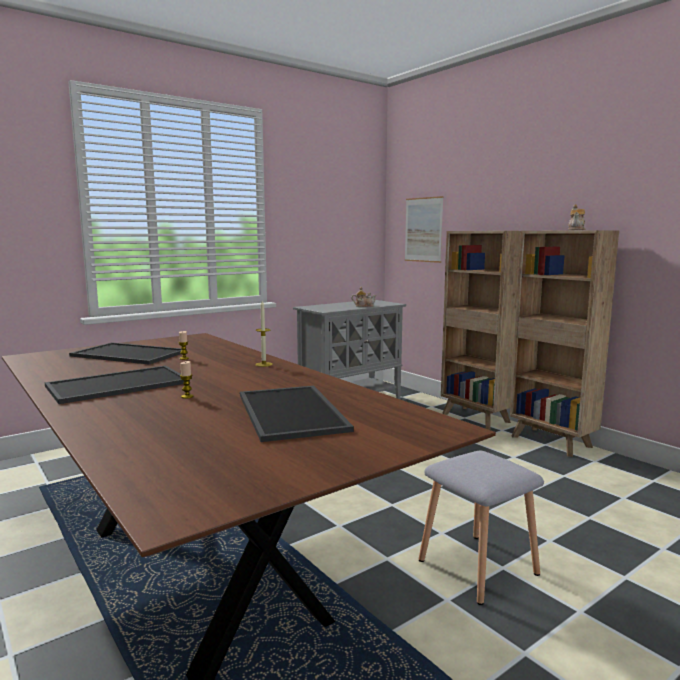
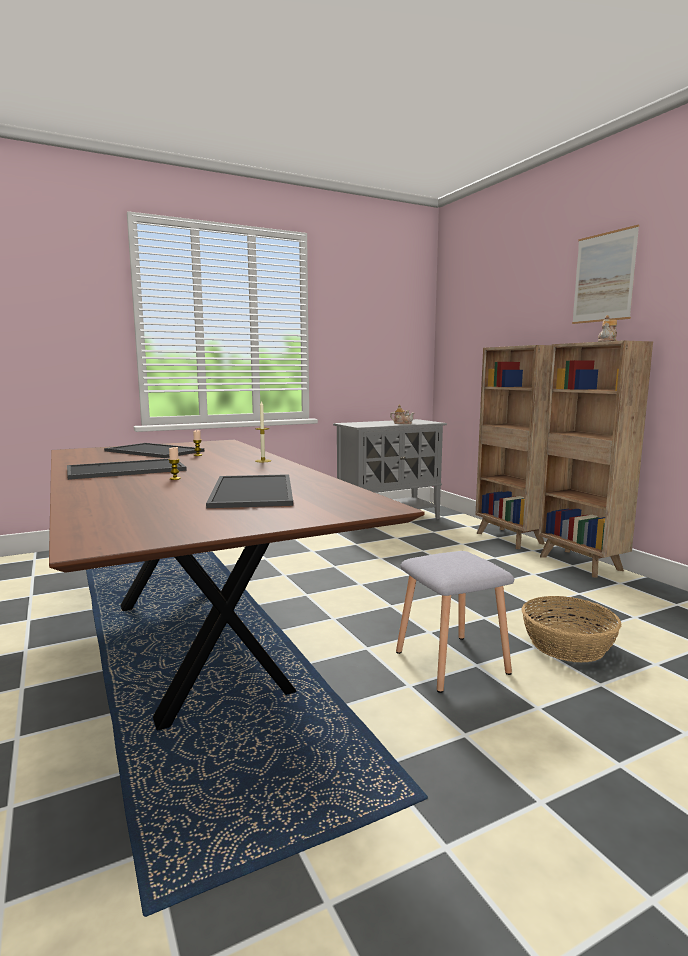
camera: 10 degrees right, 0 degrees up
picture [405,196,443,263] -> picture moved to [572,225,639,324]
none -> basket [521,596,622,662]

